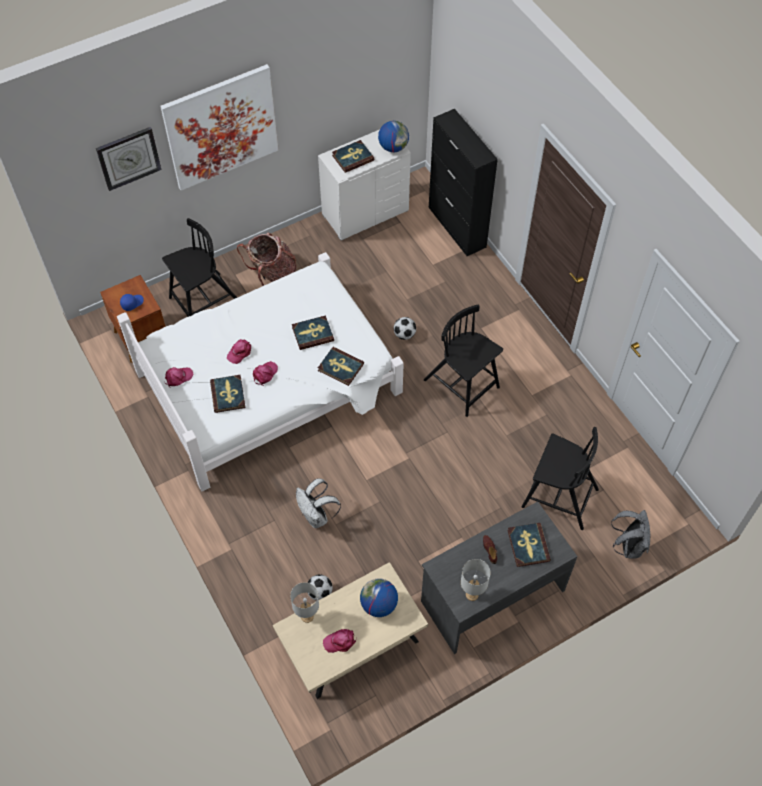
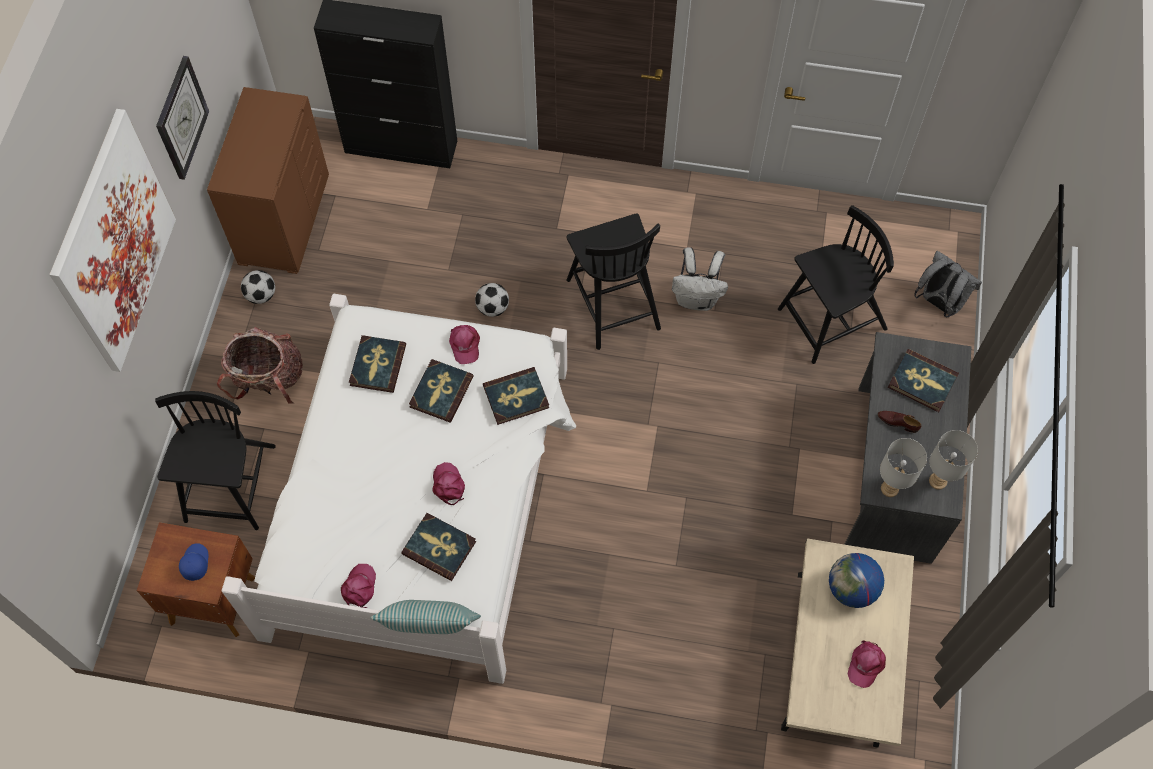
camera: 50 degrees left, 5 degrees up
wall clock [96,127,162,191] -> wall clock moved to [156,56,209,180]
pink cap [227,339,251,364] -> pink cap moved to [449,325,480,364]
grey table lamp [290,582,319,623] -> grey table lamp moved to [880,438,927,497]
white backpack [296,478,341,528] -> white backpack moved to [672,247,728,311]
football [308,574,333,600] -> football moved to [241,270,275,304]
white dresser [318,130,411,240] -> brown dresser [207,87,329,274]
book [332,140,374,173] -> book moved to [349,335,406,393]
globe [378,121,409,152] -> none
black chair [424,305,503,417] -> black chair turned 105 degrees counterclockwise [566,213,661,350]
none -> pillow [370,600,481,634]

